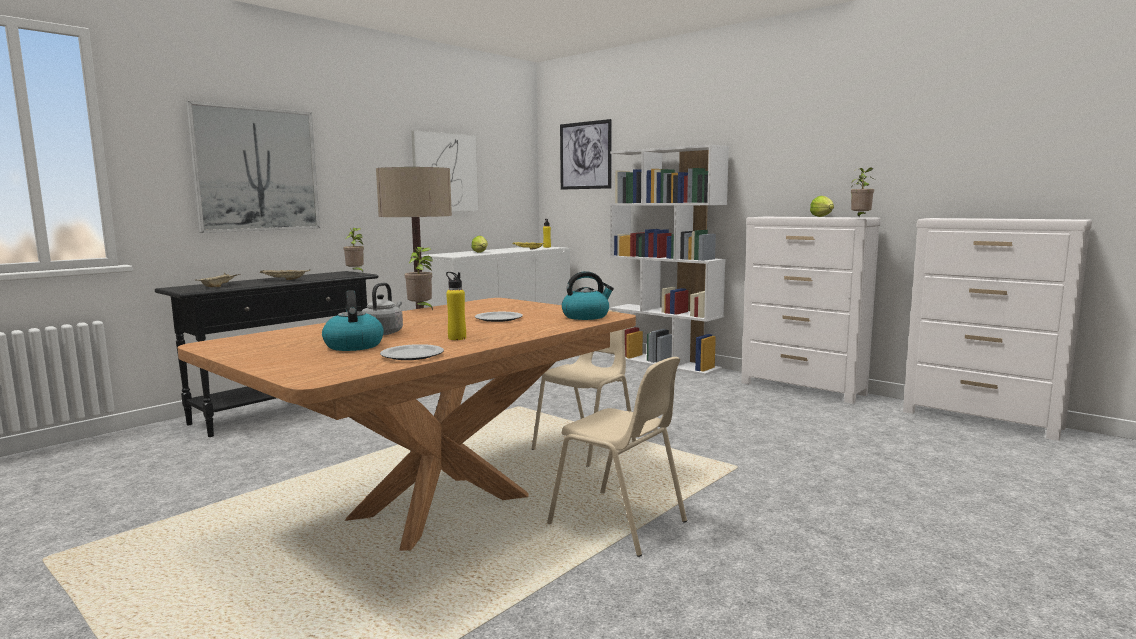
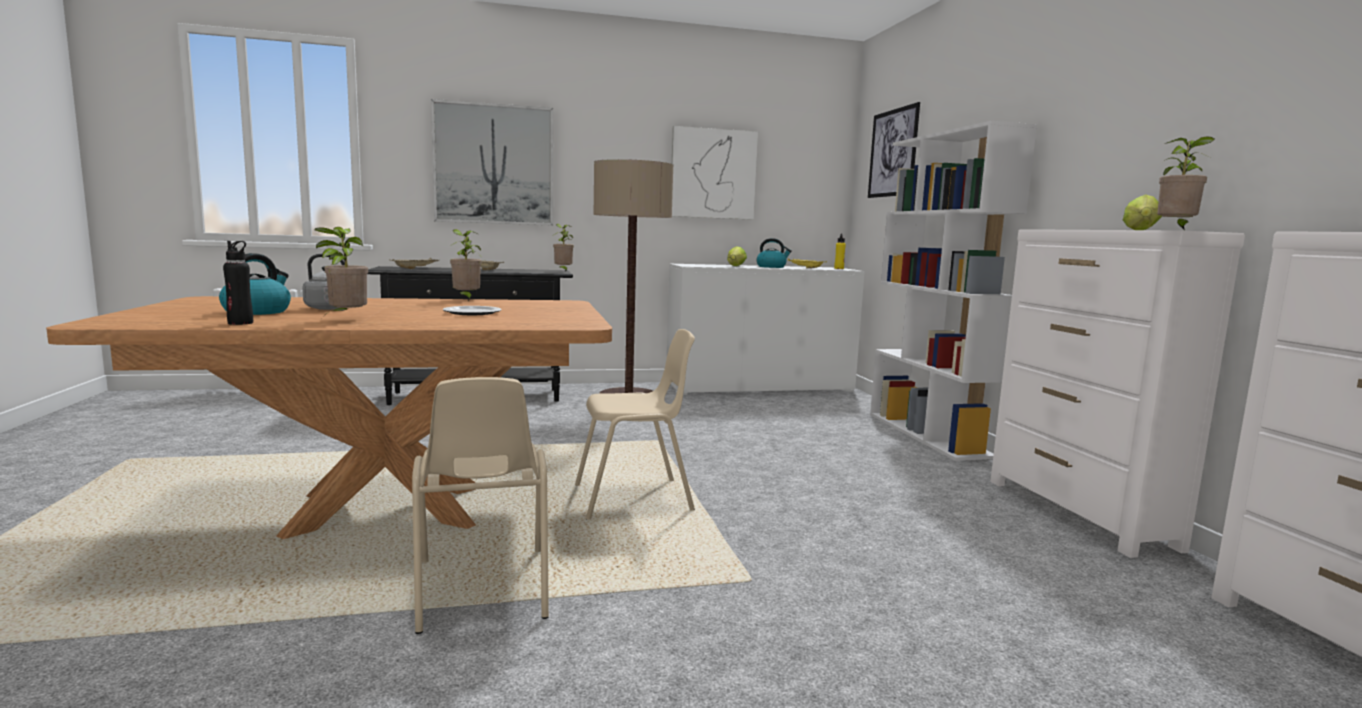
camera: 35 degrees right, 0 degrees up
plate [380,344,444,360] -> black bottle [223,241,253,325]
yellow bottle [446,272,466,340] -> potted plant [314,227,368,318]
kettle [562,271,614,320] -> kettle moved to [757,238,792,268]

